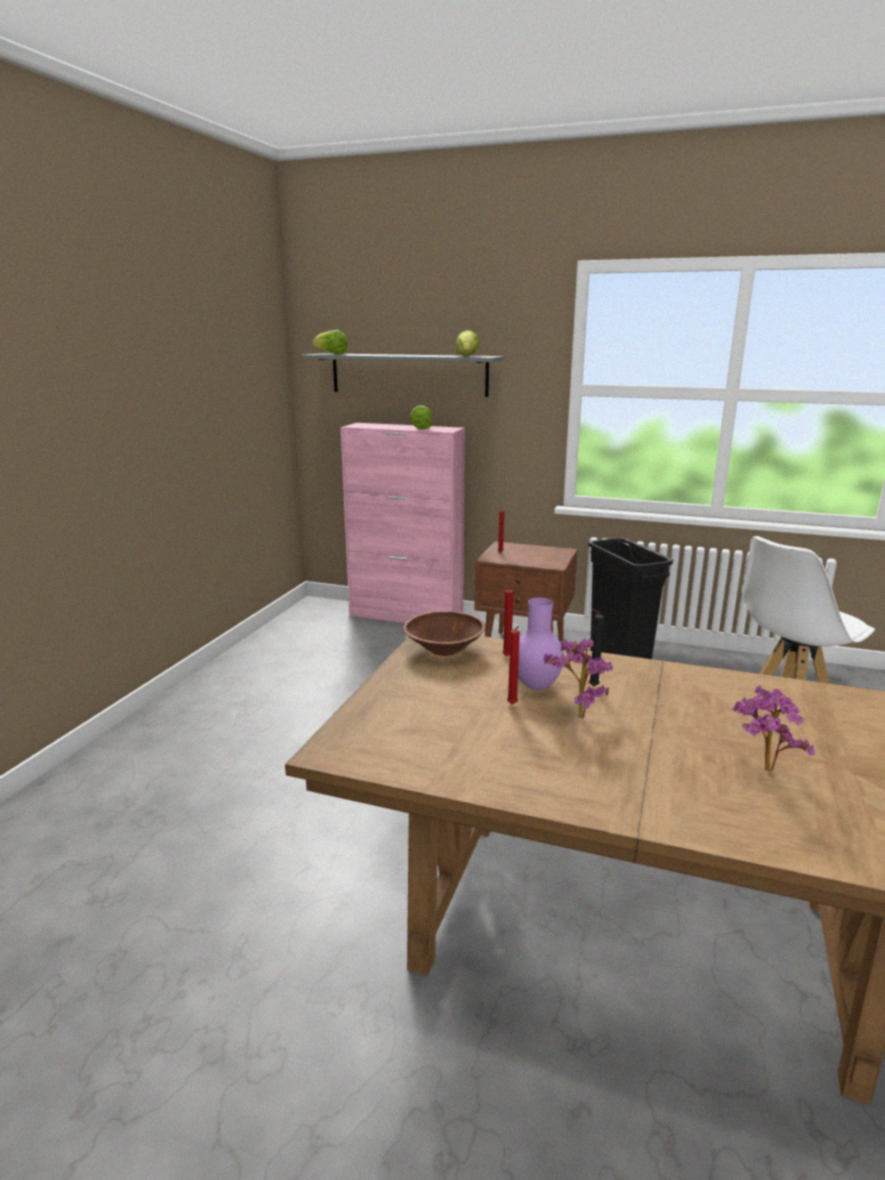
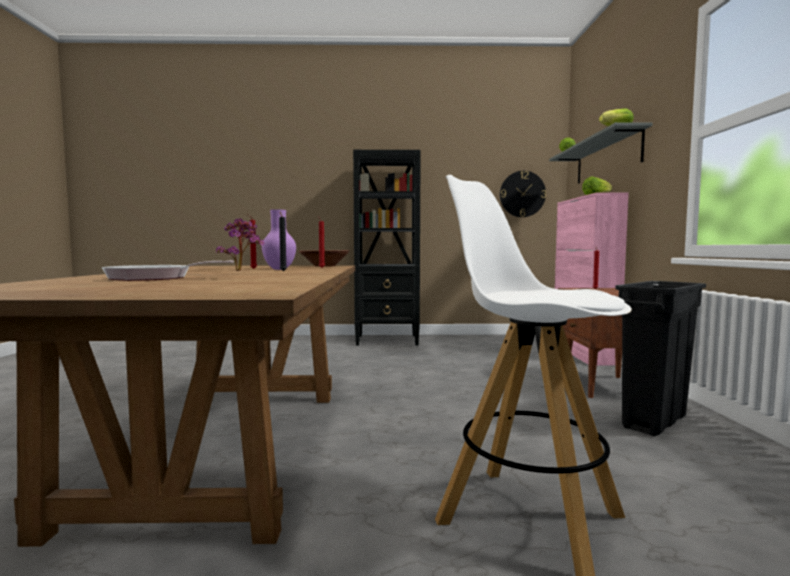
camera: 70 degrees right, 15 degrees down
potted plant [732,685,815,771] -> frying pan [102,260,234,281]
none -> black bookcase [353,149,421,346]
none -> wall clock [500,171,546,217]

